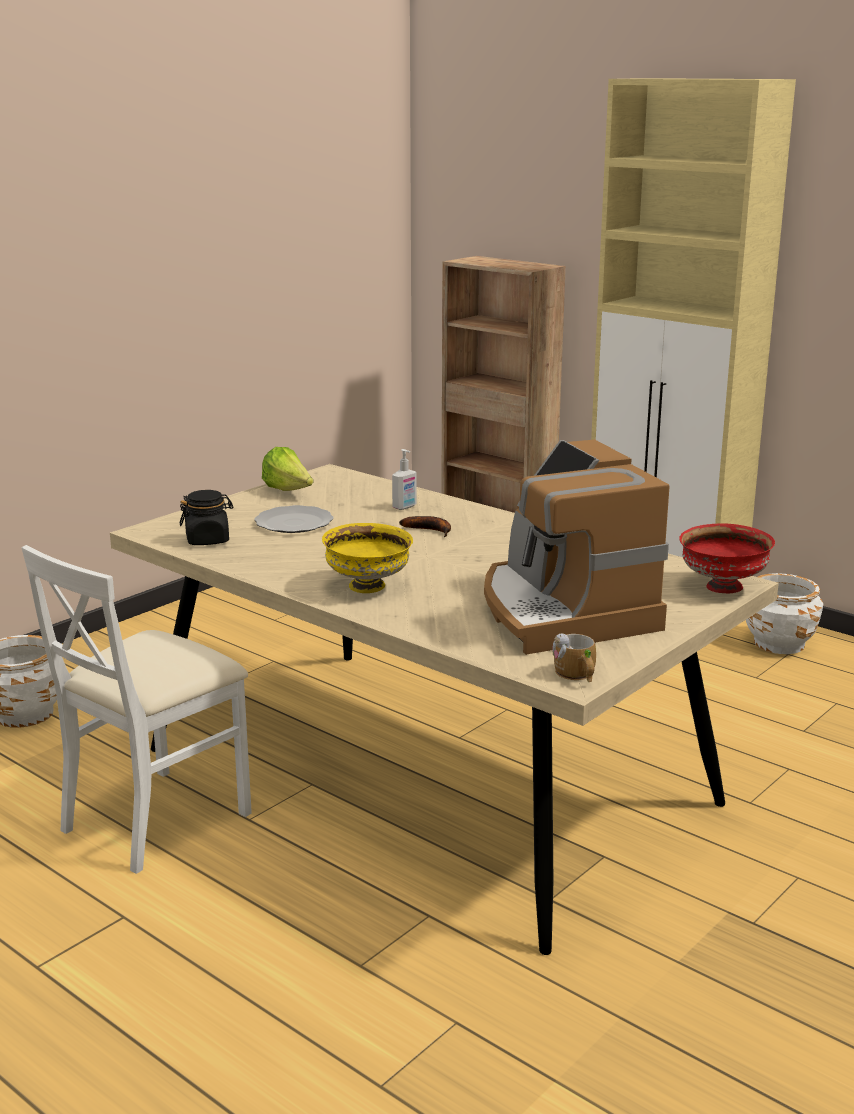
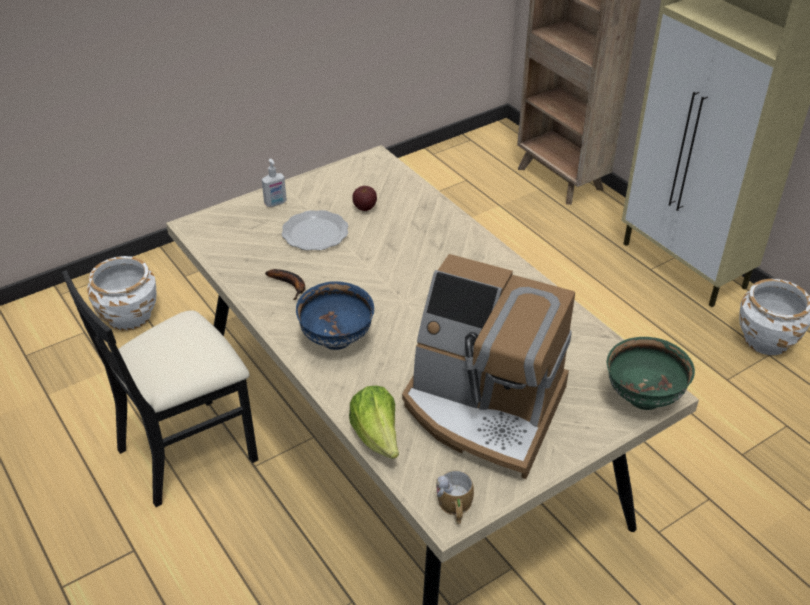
camera: 15 degrees right, 20 degrees up
white chair [21,545,252,874] -> black chair [62,270,258,507]
black jar [180,490,233,545] -> none
lettuce [262,447,313,491] -> lettuce moved to [349,385,399,459]
yellow bowl [322,523,413,593] -> blue bowl [296,281,374,350]
soap dispenser [392,449,417,510] -> soap dispenser moved to [261,159,287,207]
banana [399,516,451,537] -> banana moved to [265,269,305,300]
coffee machine [484,439,670,655] -> coffee machine turned 60 degrees counterclockwise [402,254,575,479]
red bowl [679,523,775,593] -> green bowl [607,337,695,410]
none -> apple [352,186,377,211]

